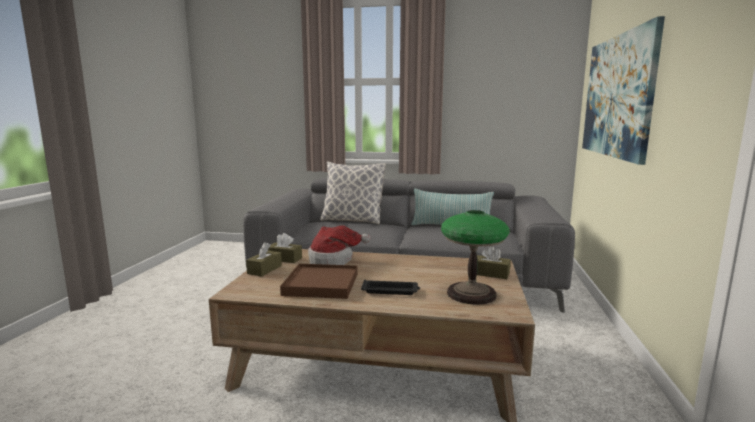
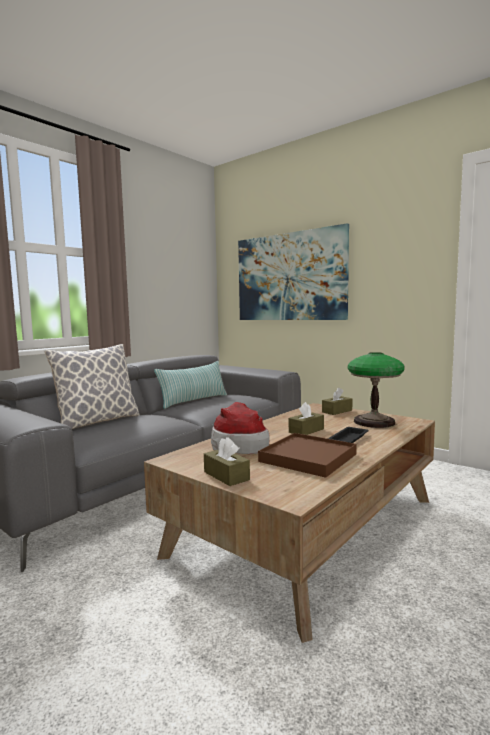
camera: 60 degrees left, 5 degrees down
brown tissue box [268,233,302,263] -> brown tissue box moved to [289,402,324,435]

